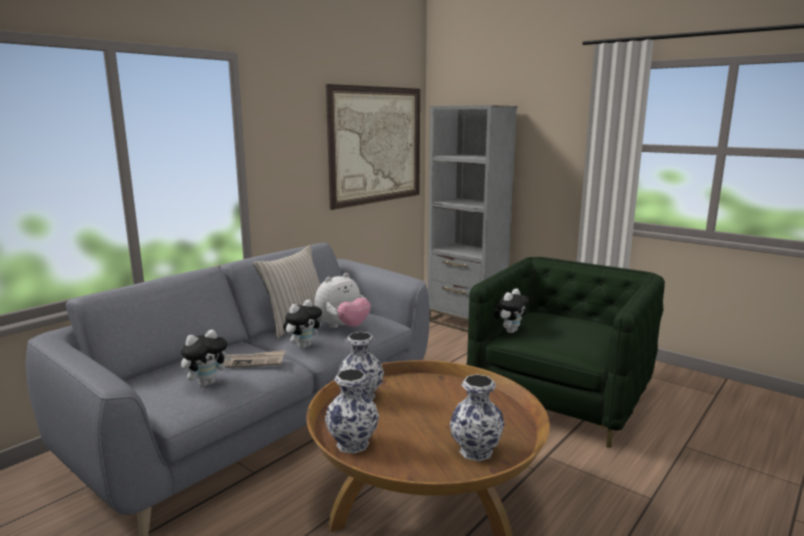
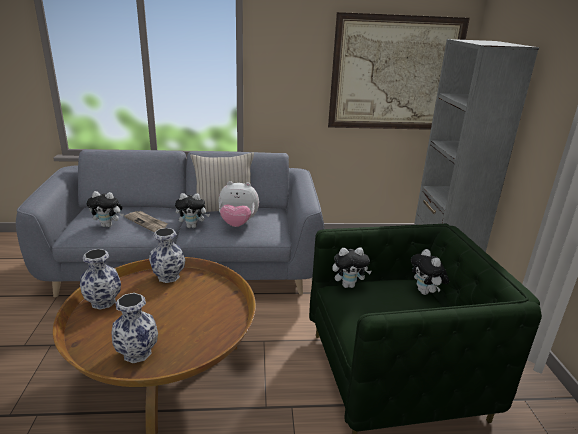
camera: 45 degrees right, 10 degrees up
none -> plush toy [411,249,449,295]

